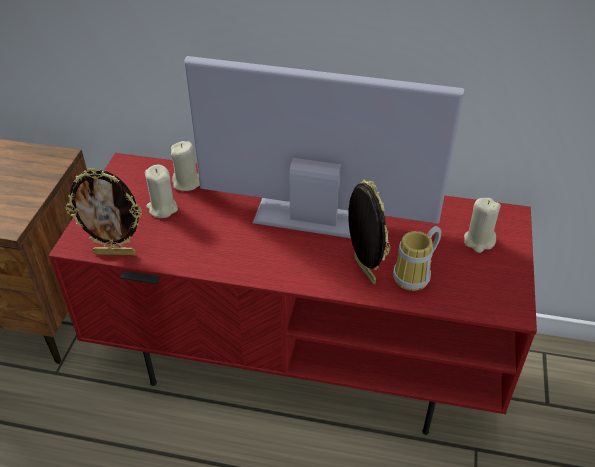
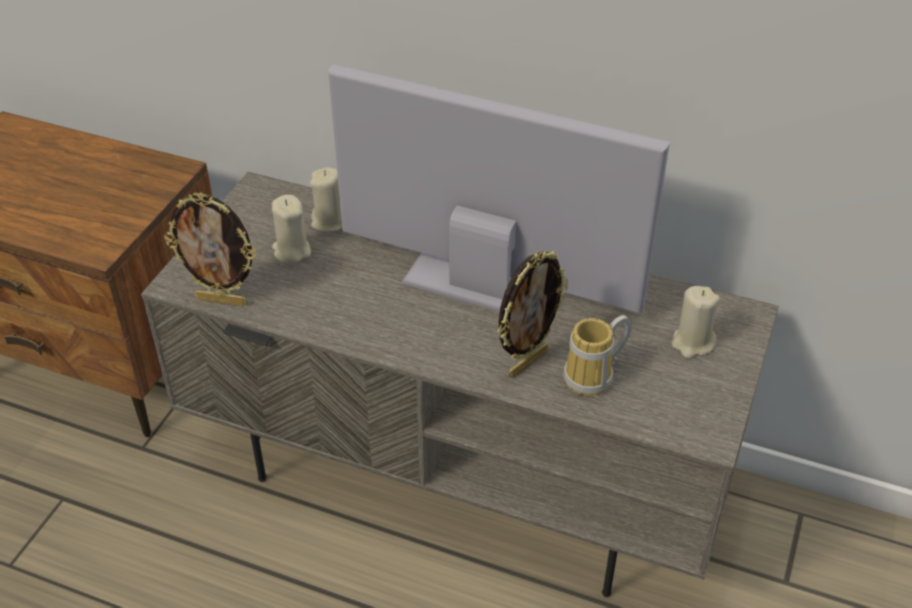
camera: 10 degrees right, 0 degrees up
red tv stand [49,153,537,435] -> grey tv stand [141,172,779,597]
picture frame [348,179,390,284] -> picture frame turned 60 degrees clockwise [498,251,568,378]

